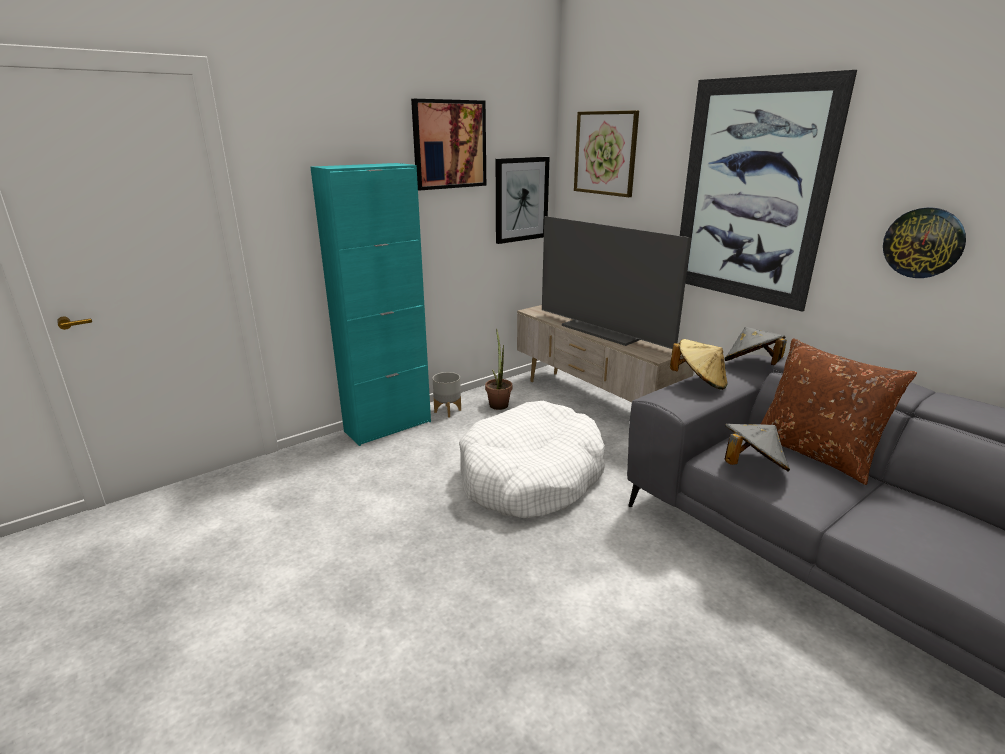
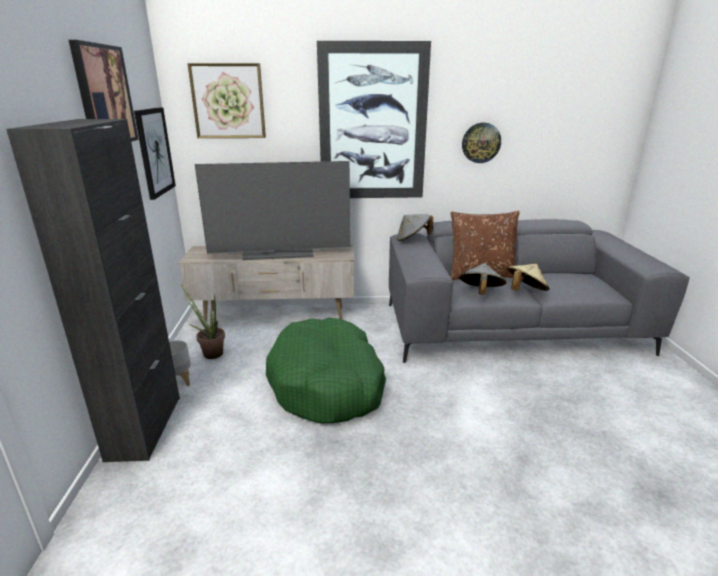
camera: 55 degrees left, 0 degrees up
turquoise cabinet [310,163,431,446] -> black cabinet [6,119,180,462]
white dog bed [459,401,605,518] -> green dog bed [266,318,386,424]
beige hat [670,339,728,390] -> beige hat moved to [507,264,549,291]

